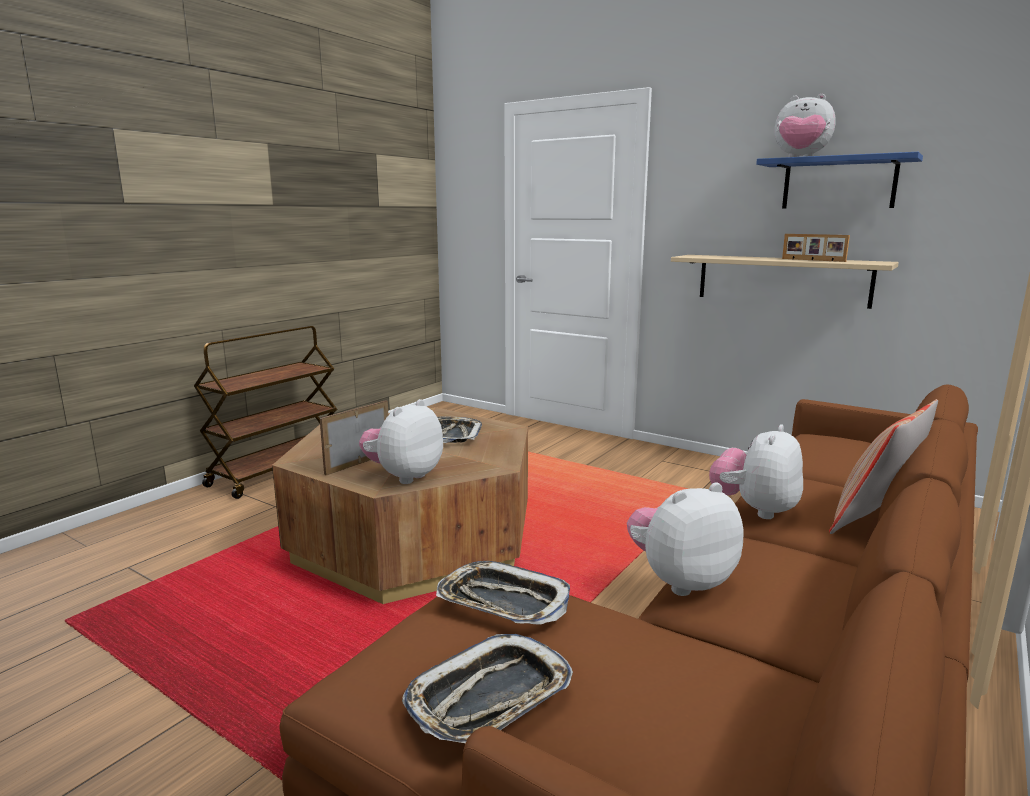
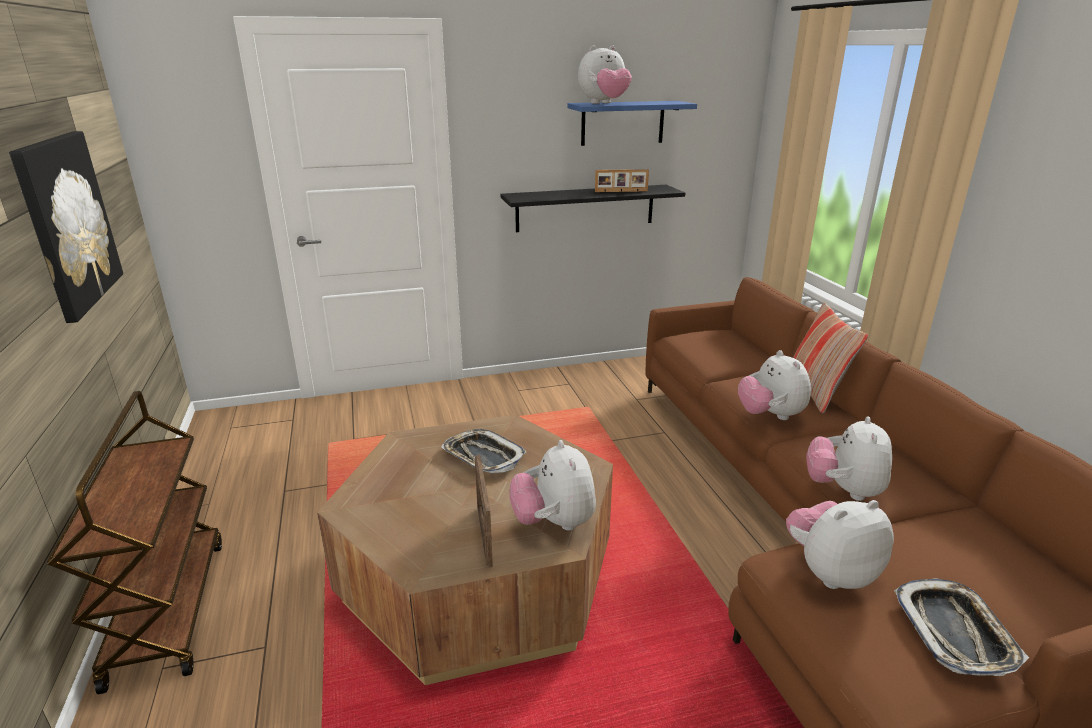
camera: 50 degrees left, 10 degrees up
tray [436,561,570,625] -> plush toy [786,500,894,589]
beige shelf [671,255,899,309] -> black shelf [501,185,685,232]
none -> picture [9,131,123,323]

